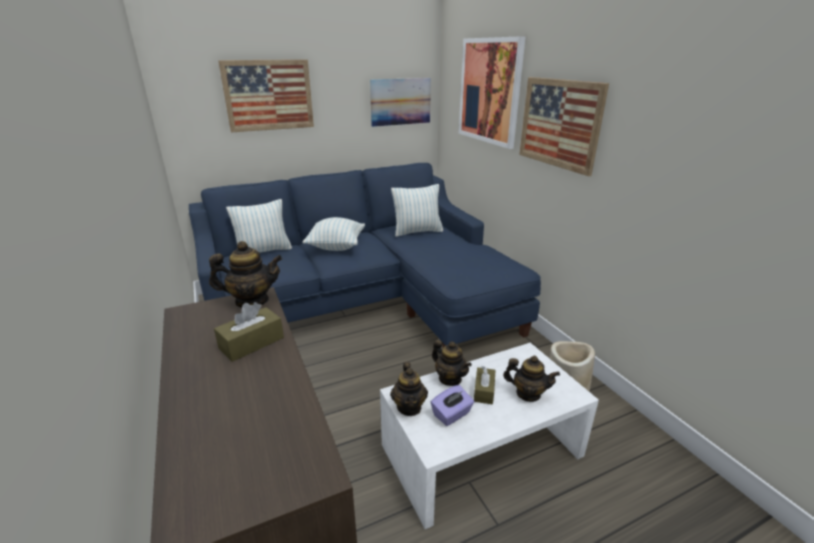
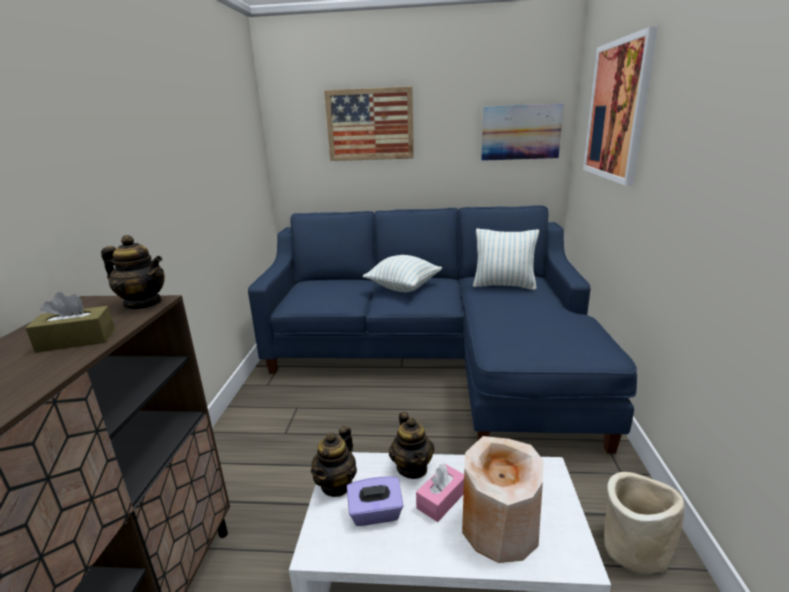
camera: 30 degrees right, 5 degrees down
pillow [226,199,292,253] -> none
brown tissue box [474,366,496,404] -> pink tissue box [416,464,464,522]
teapot [503,356,560,402] -> beige vase [462,436,544,563]
picture [519,77,609,176] -> none

